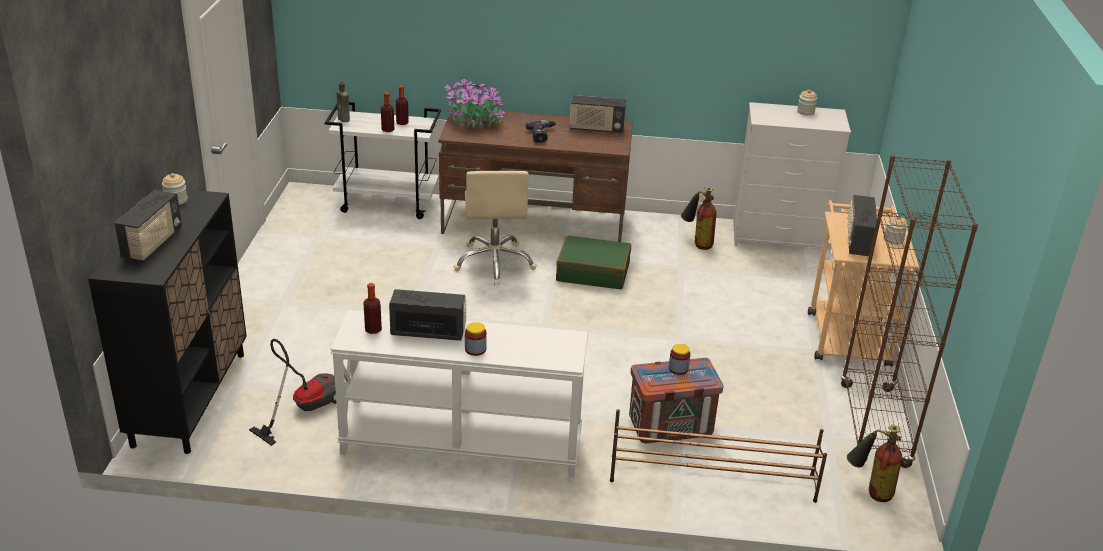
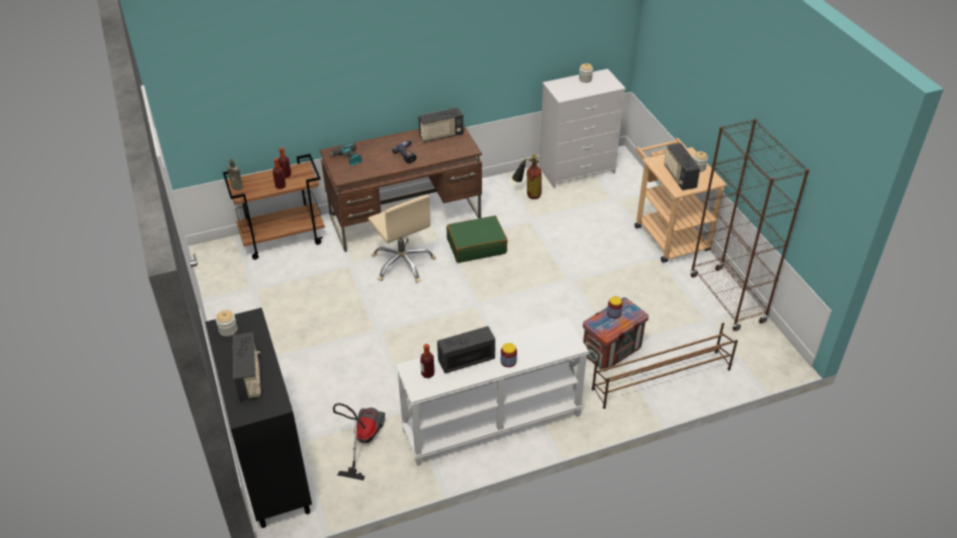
camera: 25 degrees left, 10 degrees up
white cart [325,102,441,219] -> brown cart [223,154,325,260]
potted plant [444,77,505,128] -> power drill [329,143,362,166]
fire extinguisher [847,424,902,502] -> none

